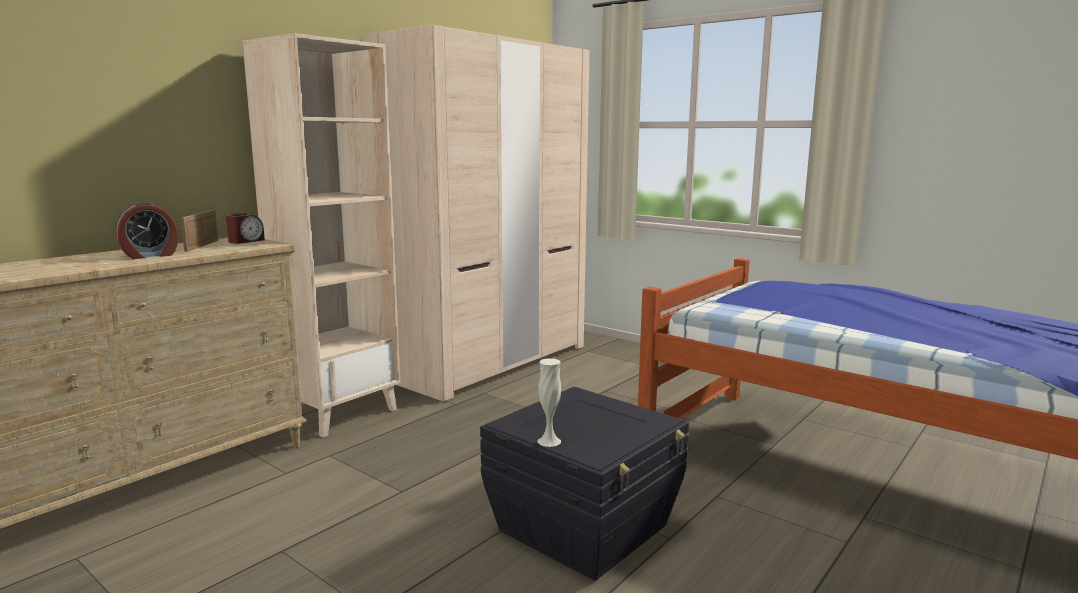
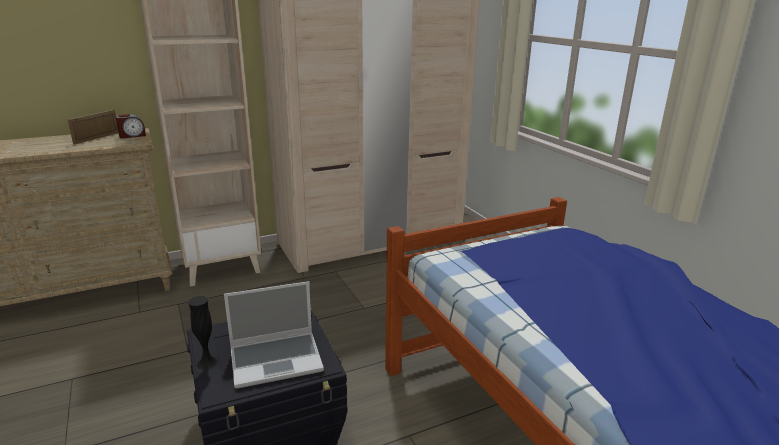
camera: 25 degrees right, 10 degrees up
alarm clock [115,202,178,259] -> none
white vase [537,358,561,447] -> black vase [188,296,218,370]
none -> laptop [224,281,324,388]

